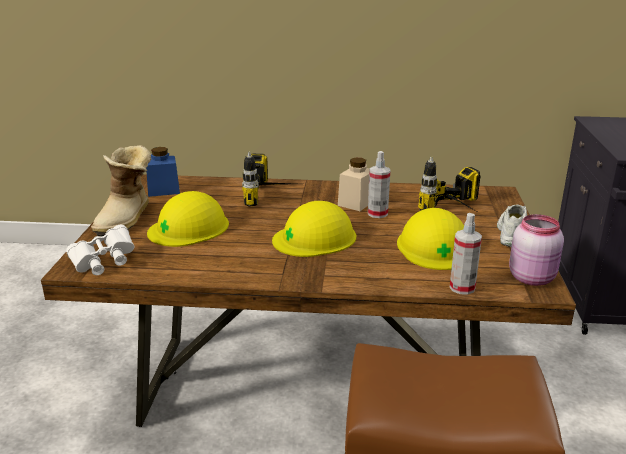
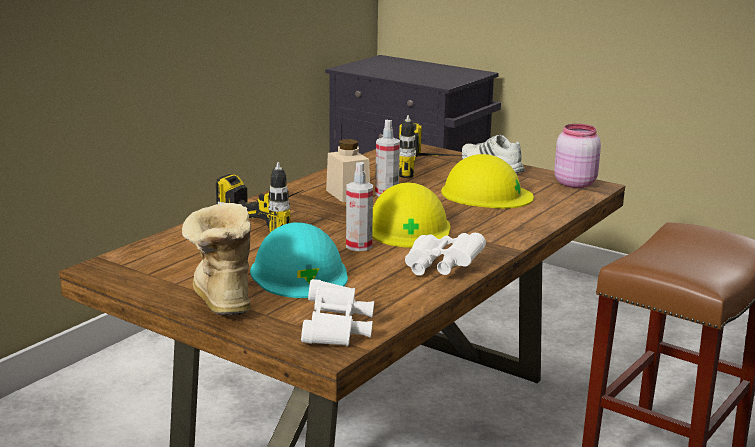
camera: 60 degrees left, 5 degrees down
boot [91,145,151,237] -> boot turned 150 degrees counterclockwise [182,203,251,316]
blue jar [146,147,180,197] -> none
yellow hard hat [147,191,229,247] -> turquoise hard hat [250,222,348,298]
spray bottle [450,213,482,295] -> spray bottle moved to [346,162,373,251]
none -> white binoculars [405,233,486,276]

